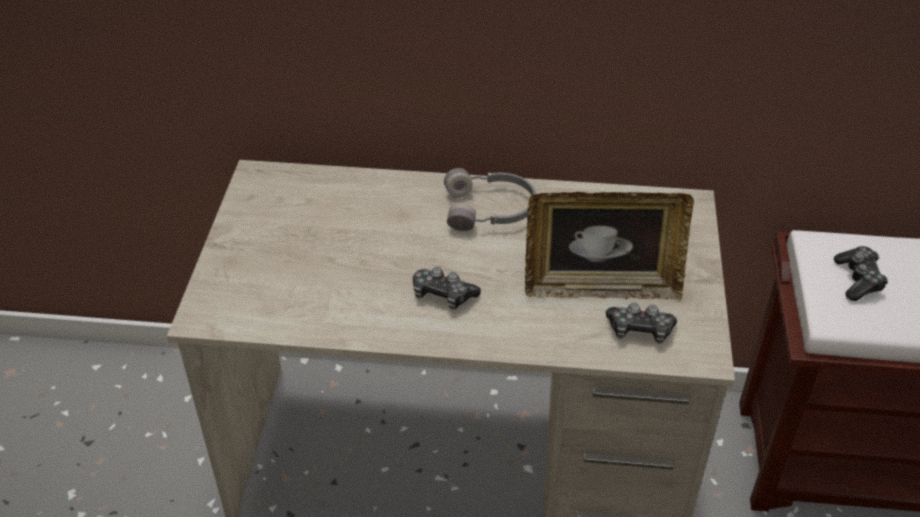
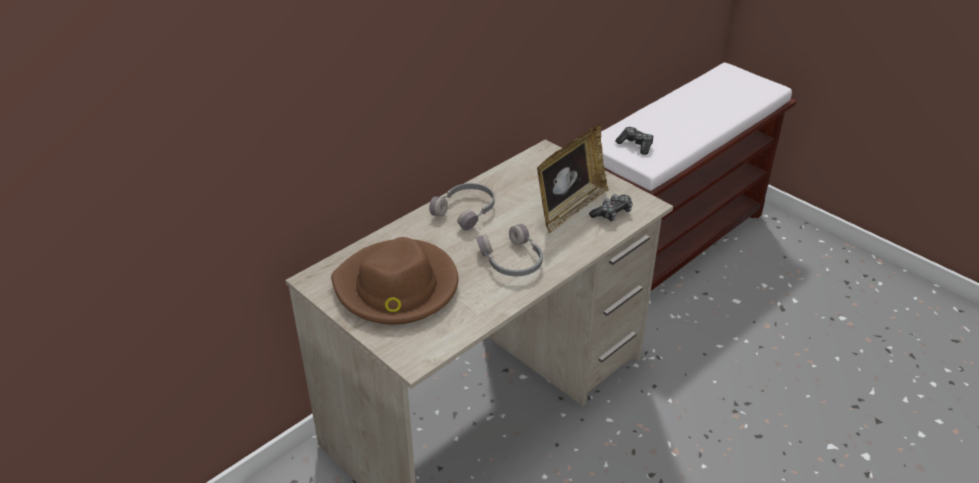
camera: 50 degrees left, 5 degrees down
game controller [413,267,481,310] -> grey headphones [476,224,543,276]
none -> brown hat [331,237,458,325]

